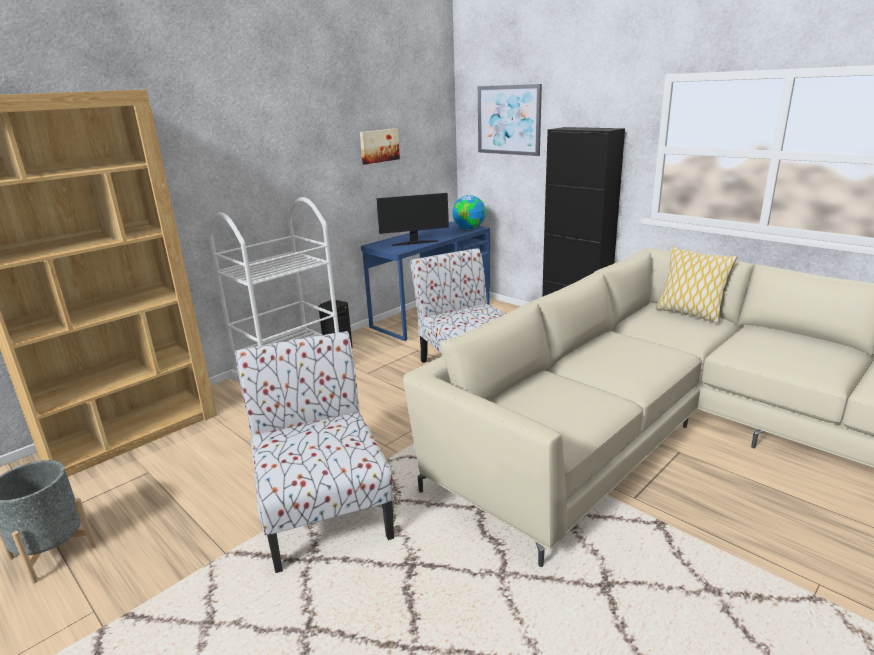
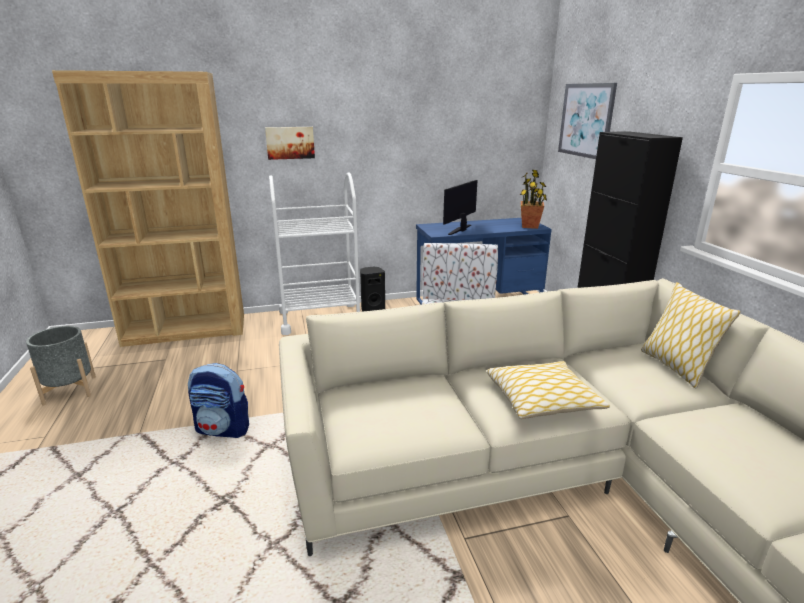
camera: 30 degrees right, 0 degrees up
chair [235,331,394,573] -> backpack [188,363,249,438]
picture [360,128,400,164] -> picture moved to [265,127,315,160]
monitor [376,193,449,246] -> monitor turned 105 degrees clockwise [443,180,477,235]
globe [452,195,486,230] -> potted plant [520,170,547,229]
none -> pillow [487,361,610,419]

